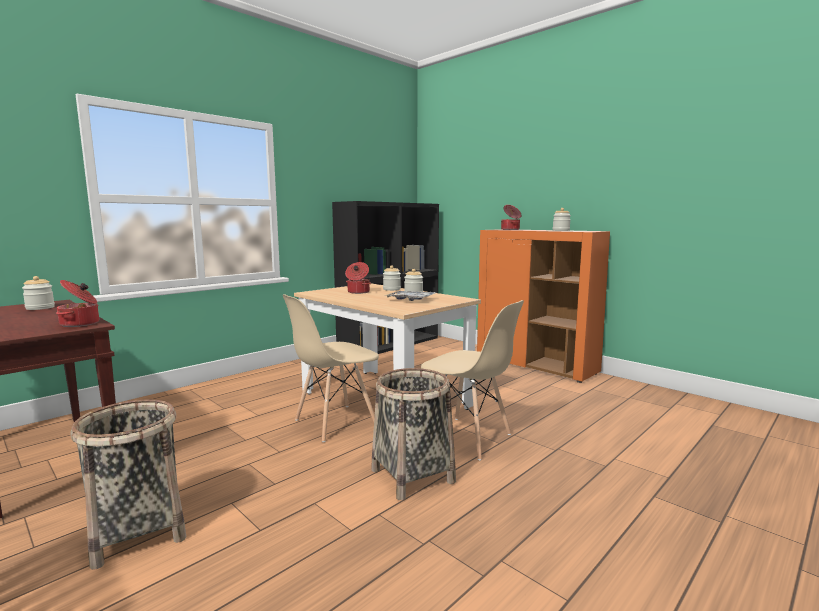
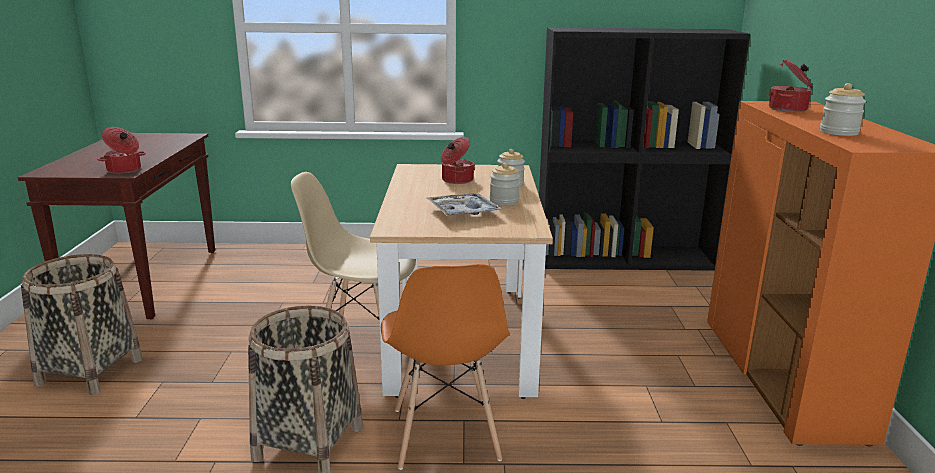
camera: 45 degrees right, 10 degrees up
jar [22,276,55,310] -> none
beige chair [421,300,524,460] -> orange chair [381,264,510,470]

